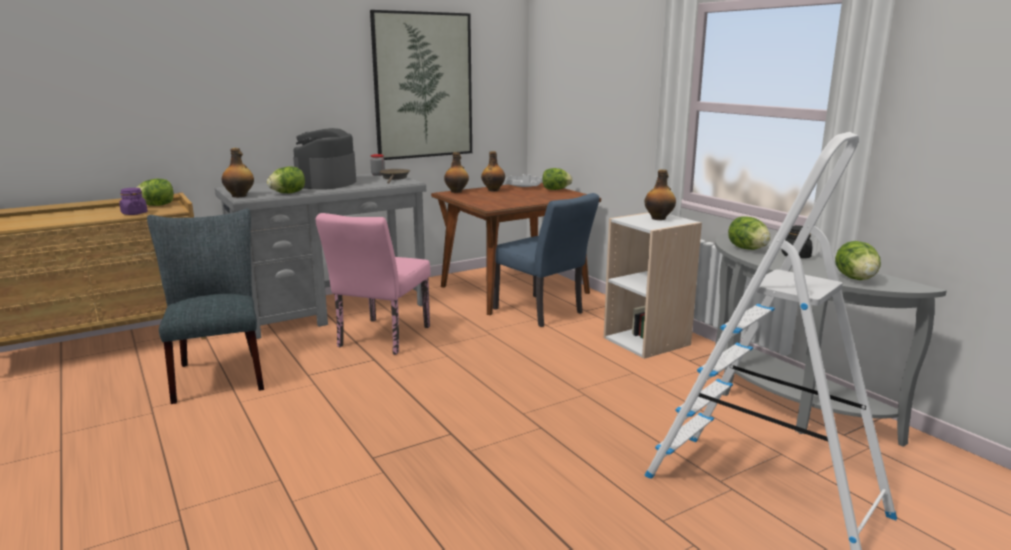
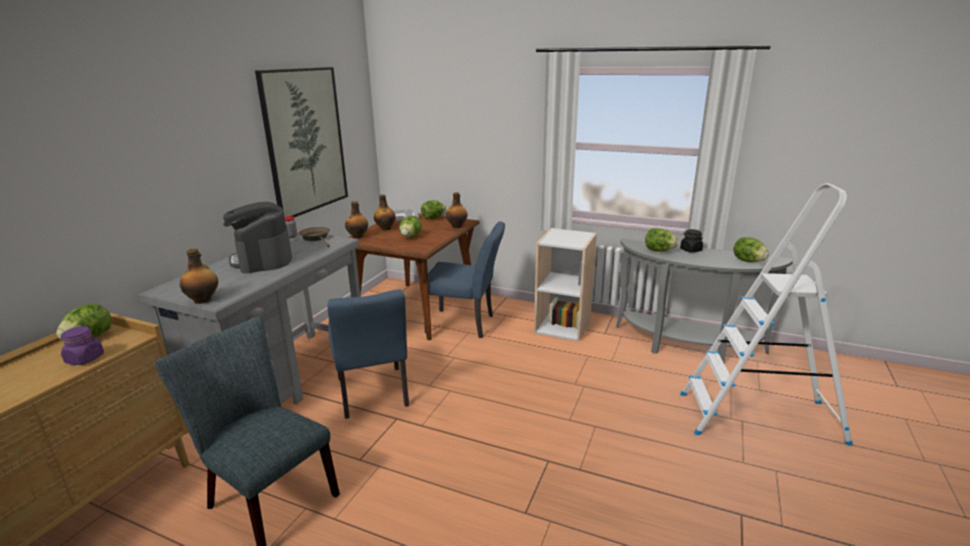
camera: 35 degrees left, 5 degrees up
lettuce [267,166,305,193] -> lettuce moved to [399,216,422,238]
pink chair [316,213,431,355] -> blue chair [327,289,409,419]
bottle [644,169,676,220] -> bottle moved to [446,192,468,228]

